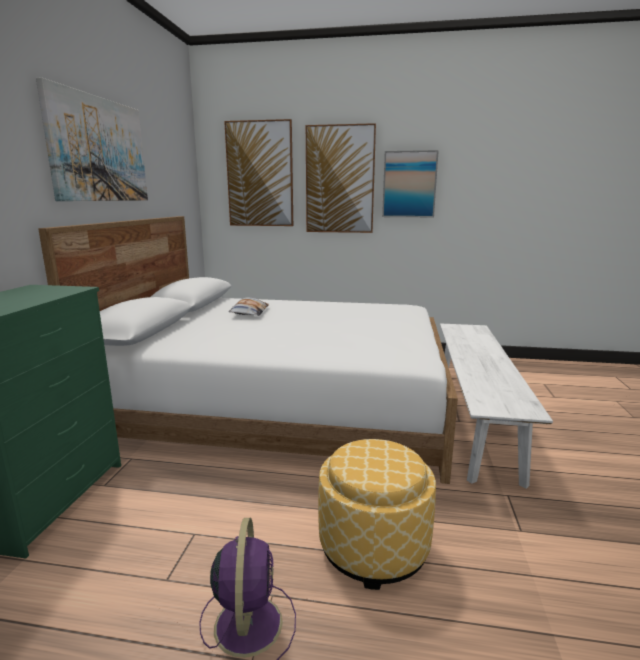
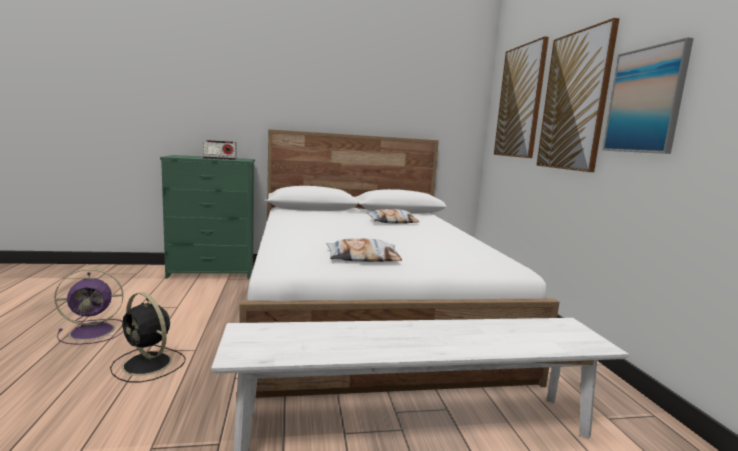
camera: 70 degrees right, 5 degrees down
picture [36,77,148,201] -> none
ottoman [318,439,436,590] -> black fan [110,292,186,382]
none -> radio [203,140,236,160]
none -> pillow [326,239,402,262]

